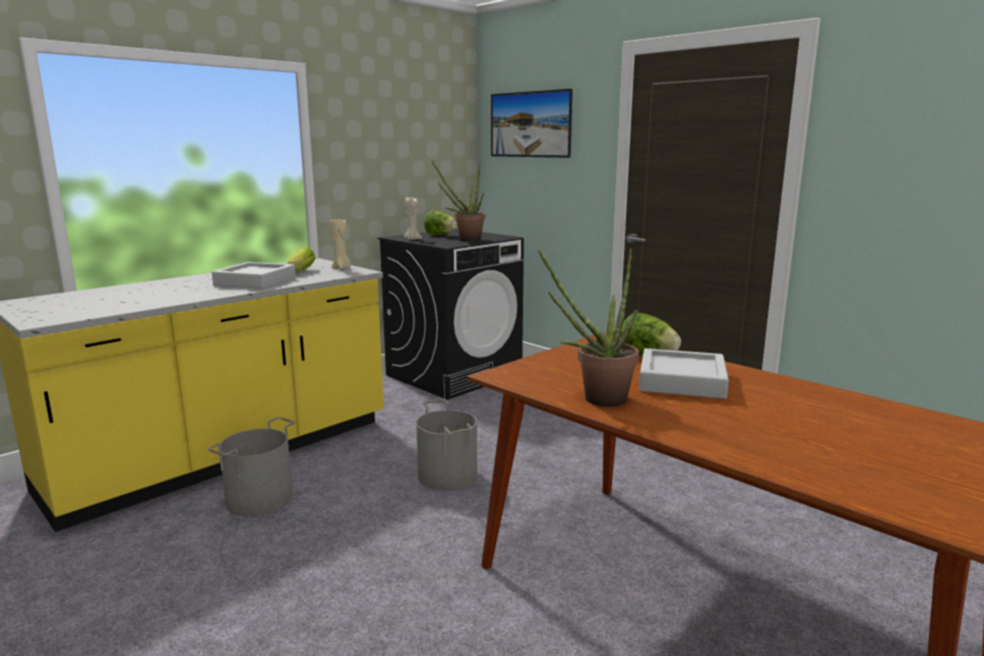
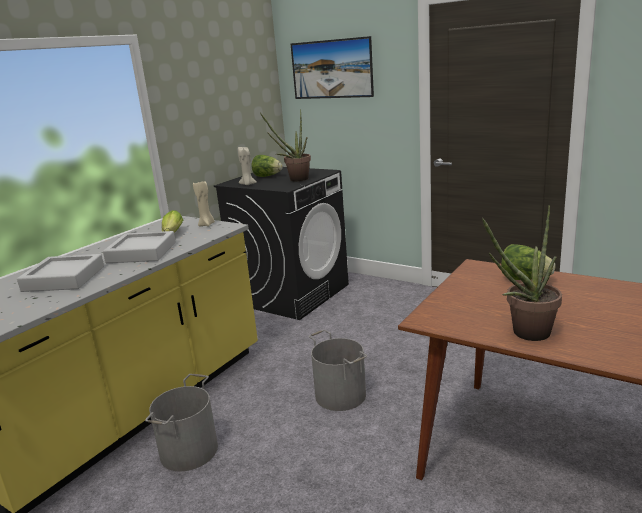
camera: 10 degrees left, 5 degrees up
grey tray [639,348,729,399] -> grey tray moved to [17,254,104,292]

